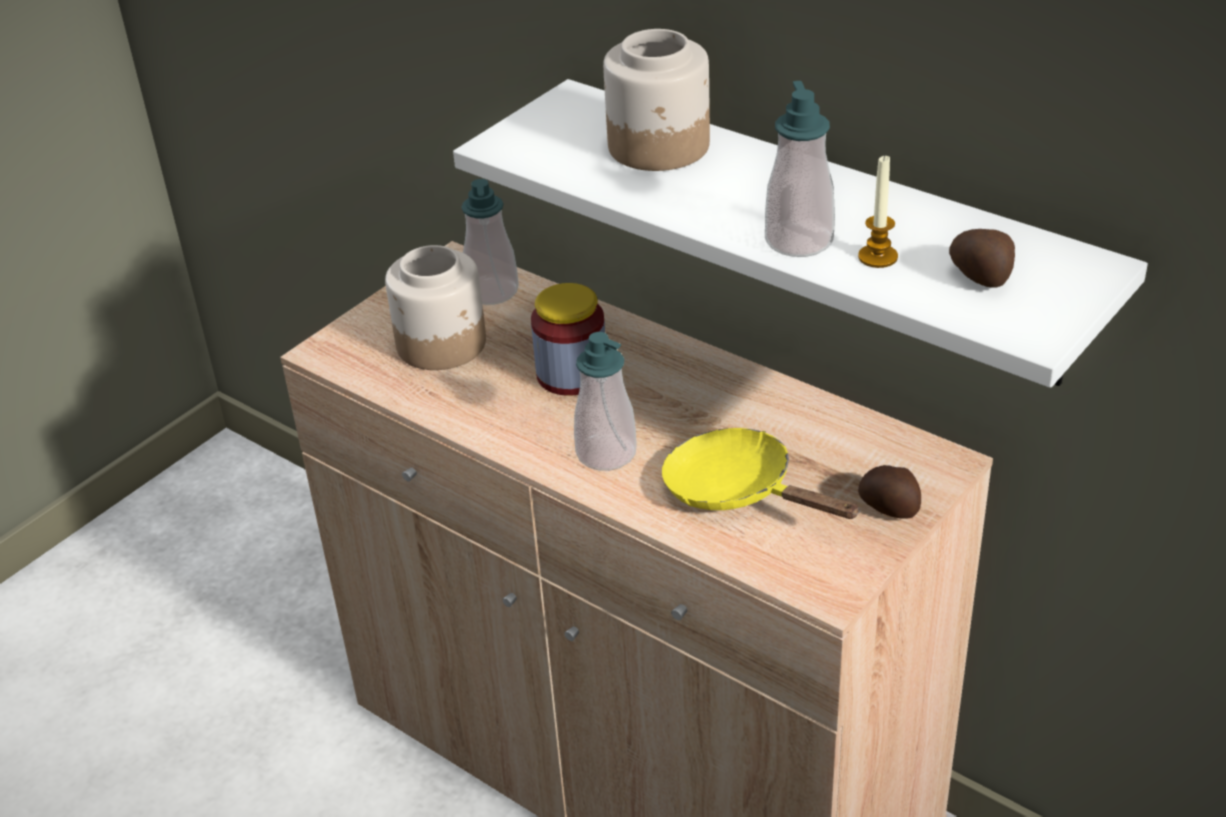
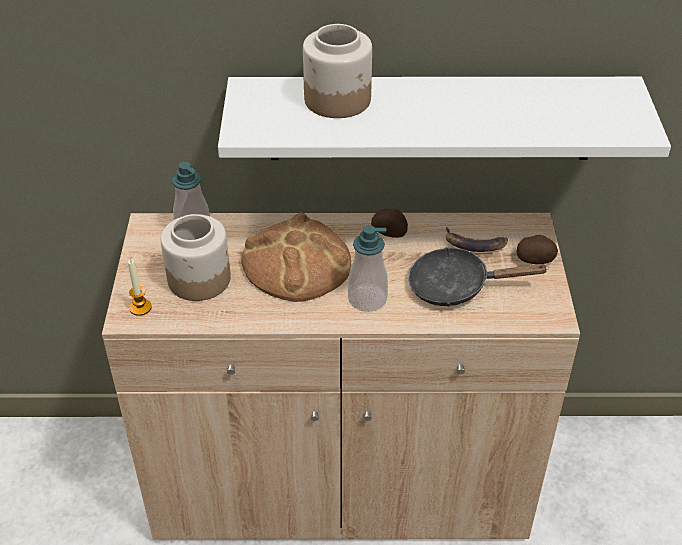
camera: 40 degrees left, 5 degrees up
jar [531,283,605,396] -> bread [241,213,351,302]
yellow frying pan [662,428,860,519] -> black frying pan [408,247,549,306]
soap dispenser [765,81,835,257] -> none
candle [858,155,898,268] -> candle moved to [128,259,152,316]
potato [949,229,1015,288] -> potato moved to [371,209,408,238]
none -> banana [446,227,508,252]

